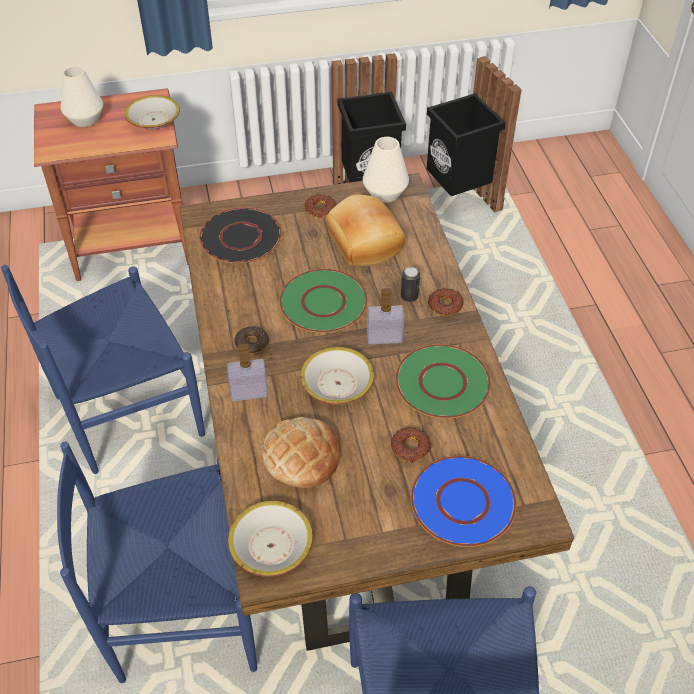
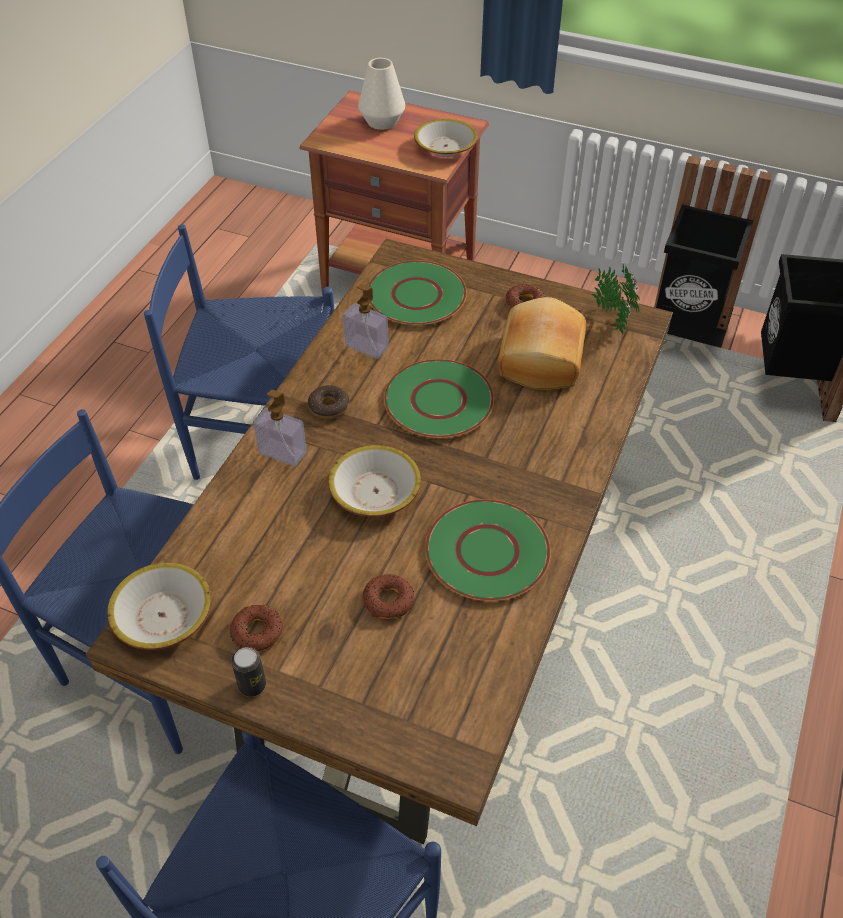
camera: 35 degrees right, 0 degrees up
black plate [199,207,282,264] -> green plate [368,260,467,326]
bread [262,417,341,488] -> none
white vase [363,137,409,203] -> potted plant [591,263,640,335]
soap dispenser [367,288,404,344] -> soap dispenser moved to [343,284,389,359]
can [401,267,420,302] -> can moved to [231,647,266,697]
blue plate [410,456,517,547] -> none
donut [428,288,463,316] -> donut moved to [230,605,283,651]

